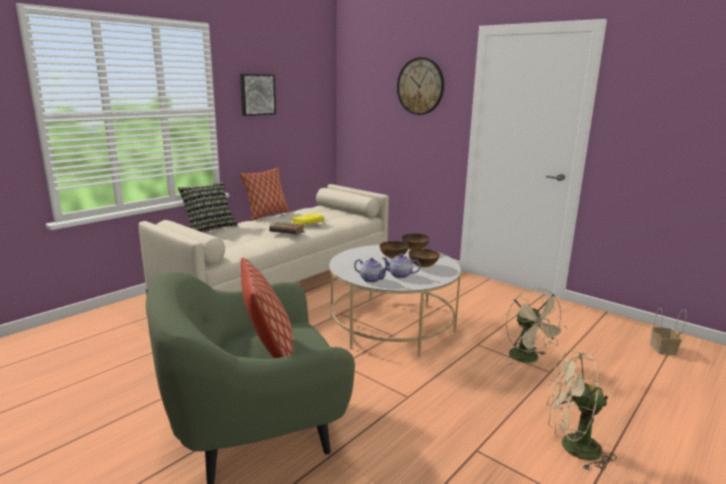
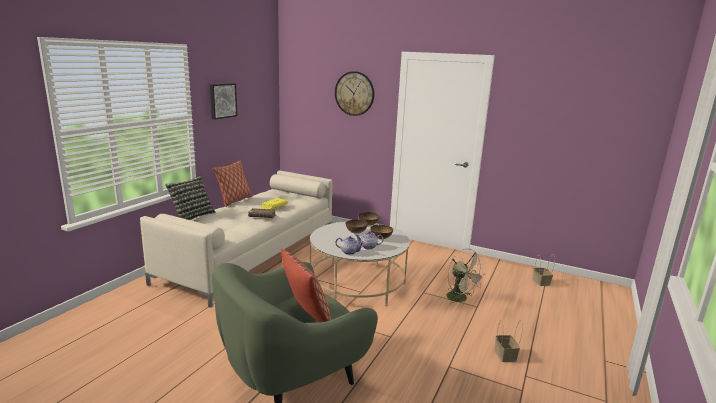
camera: 15 degrees left, 0 degrees up
beige fan [546,350,617,470] -> basket [495,320,523,362]

